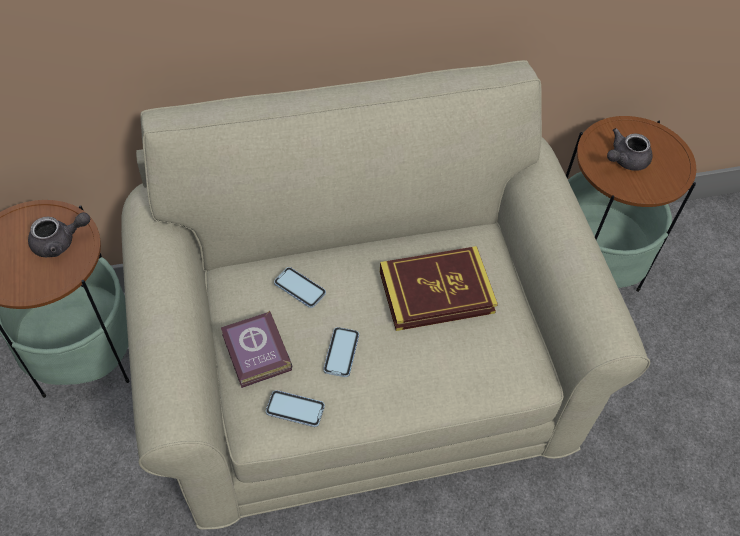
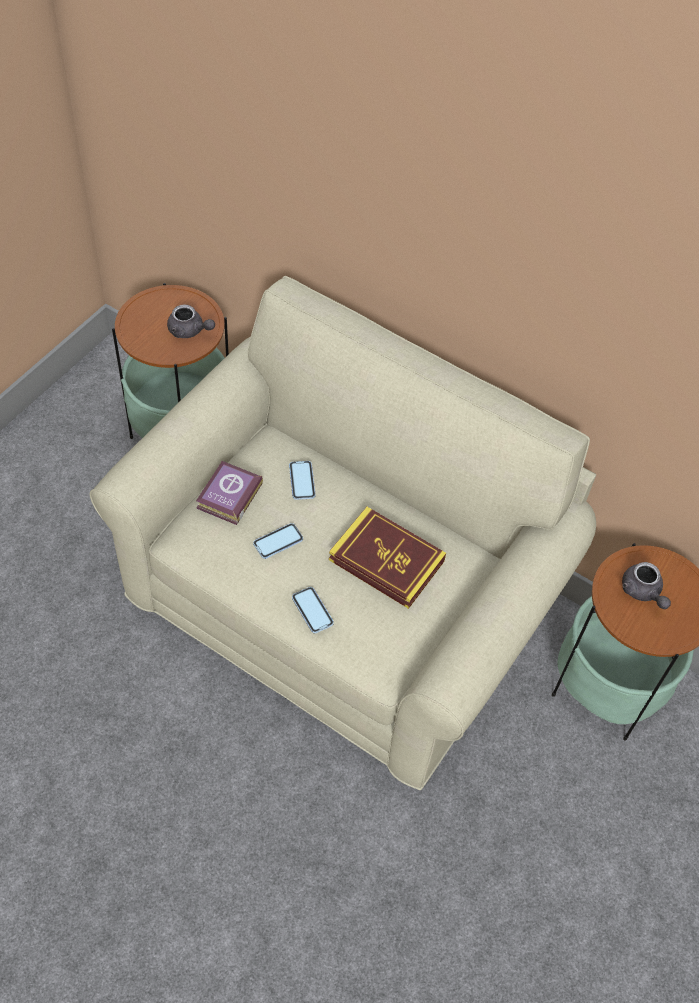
camera: 45 degrees right, 0 degrees up
phone [266,390,325,427] -> phone moved to [292,587,334,633]
grey teapot [607,128,653,171] -> grey teapot turned 120 degrees counterclockwise [622,562,671,609]

